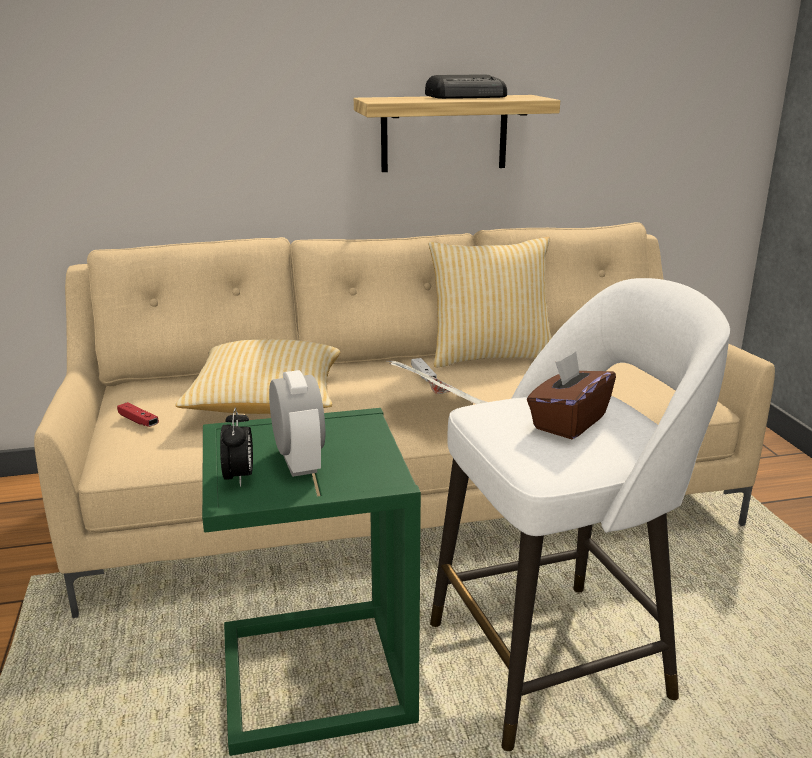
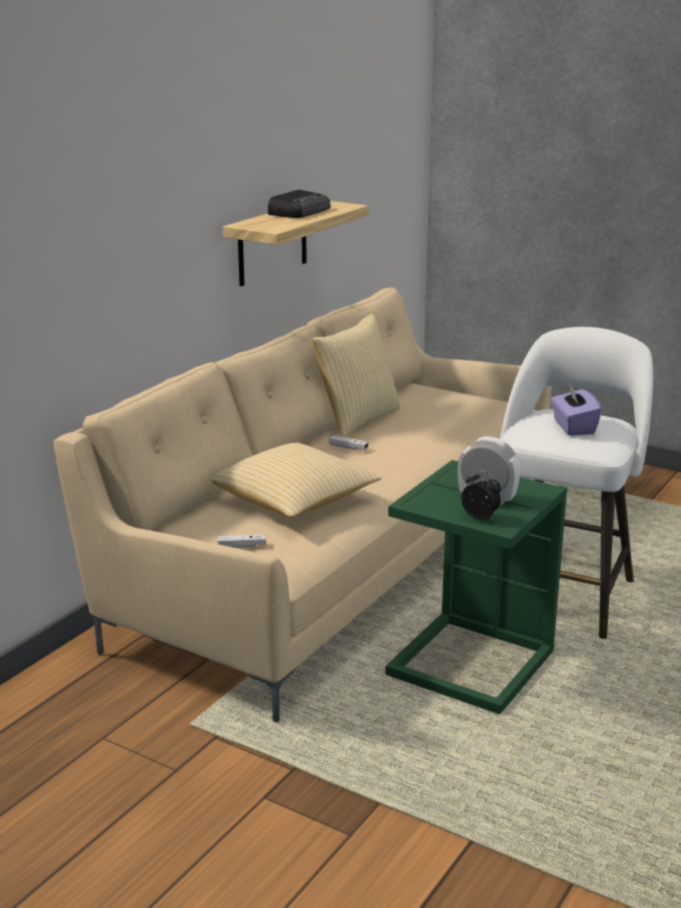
camera: 45 degrees left, 0 degrees up
red game controller [117,402,159,427] -> white game controller [218,534,266,548]
newspaper [387,361,486,404] -> none
brown tissue box [527,351,616,439] -> purple tissue box [551,382,602,435]

